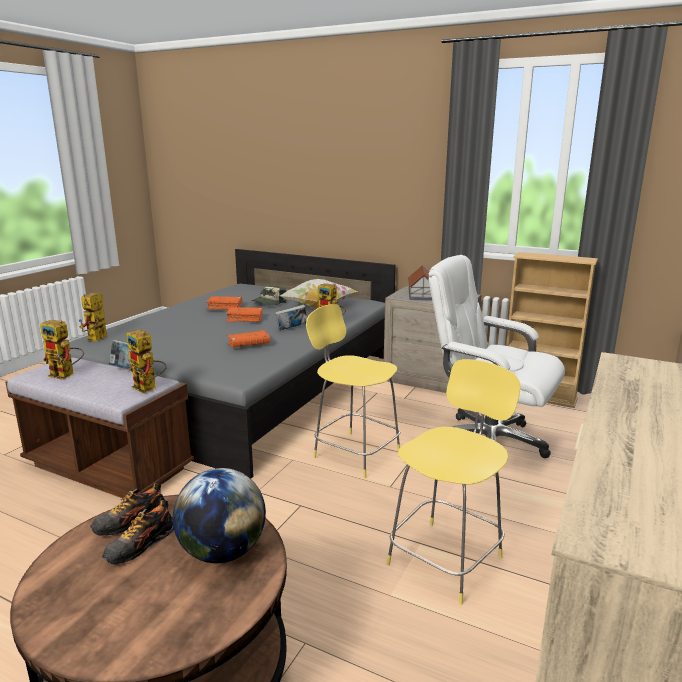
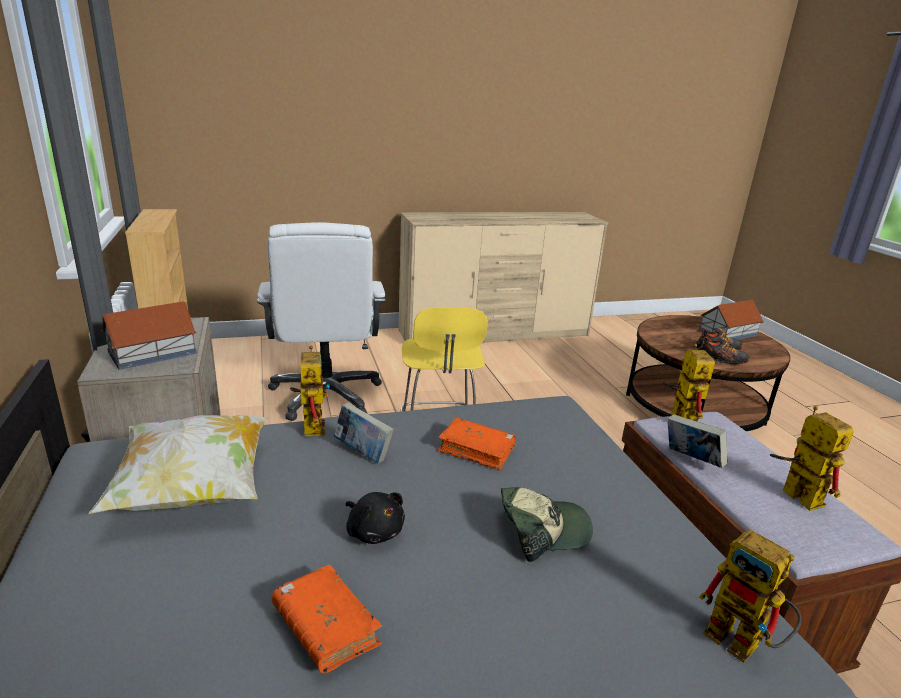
camera: 135 degrees left, 5 degrees up
toy robot [79,293,107,341] -> toy robot turned 75 degrees clockwise [699,530,802,663]
globe [173,468,266,563] -> none
orange book [226,307,263,322] -> black plush toy [346,492,405,544]
cap [252,285,286,306] -> cap moved to [501,487,593,562]
yellow stool [387,359,521,605] -> none
none -> toy house [699,300,764,340]

